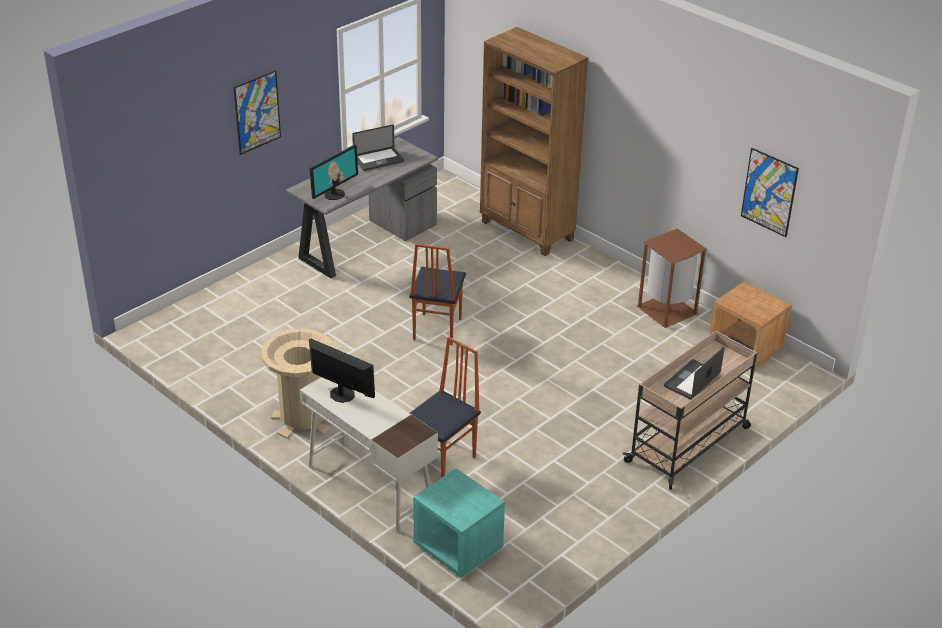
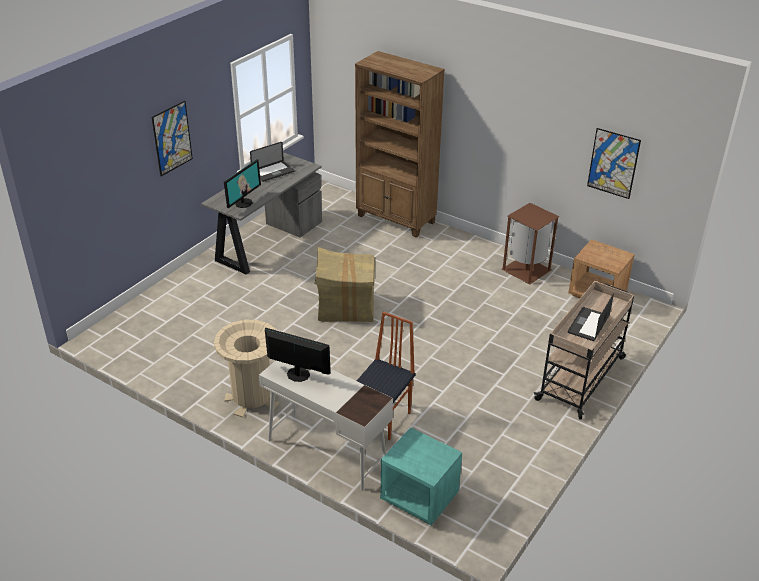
camera: 10 degrees left, 0 degrees up
chair [409,244,466,345] -> cardboard box [315,247,375,322]

